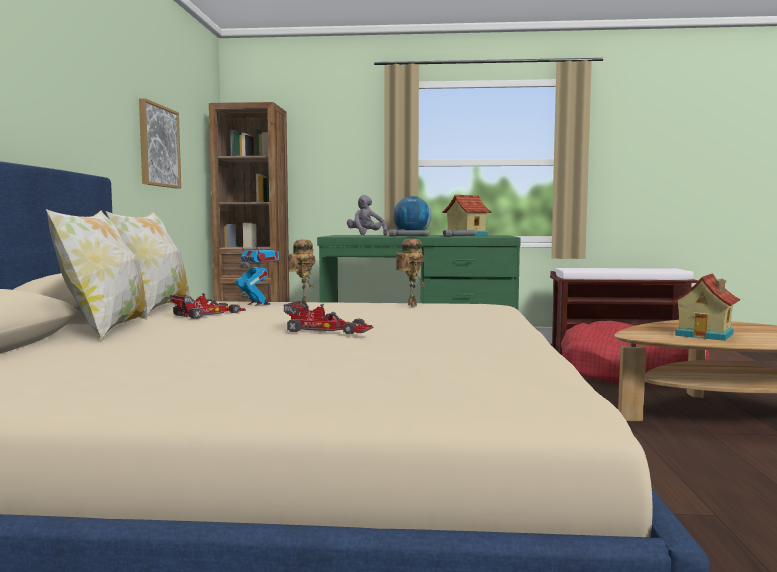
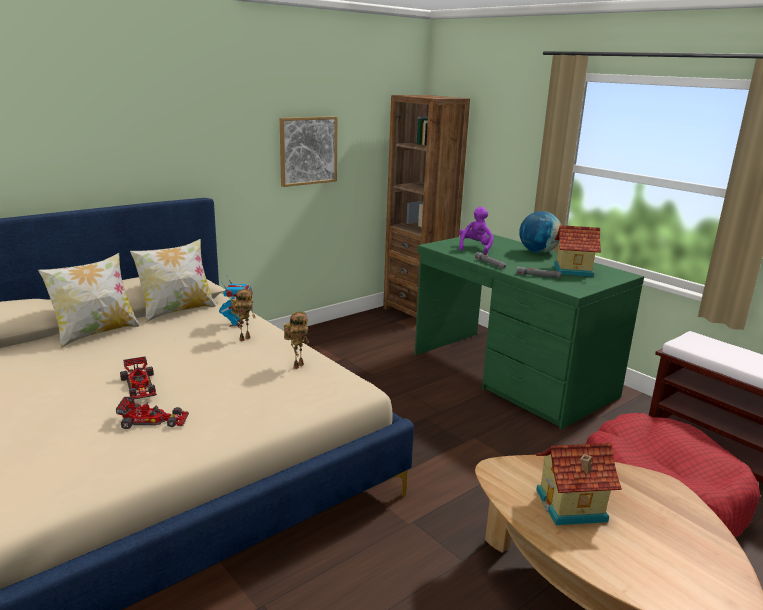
camera: 45 degrees right, 15 degrees up
toy car [170,293,246,319] -> toy car moved to [116,397,189,429]
grey plush toy [347,195,388,236] -> purple plush toy [459,207,494,255]

